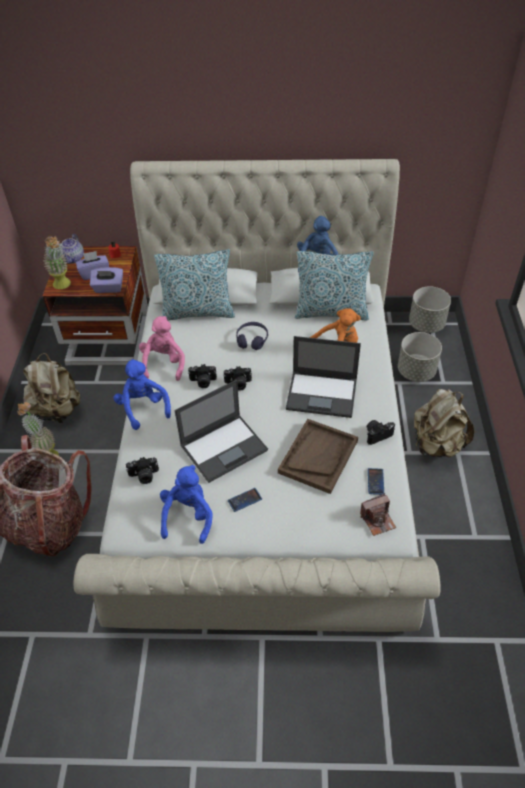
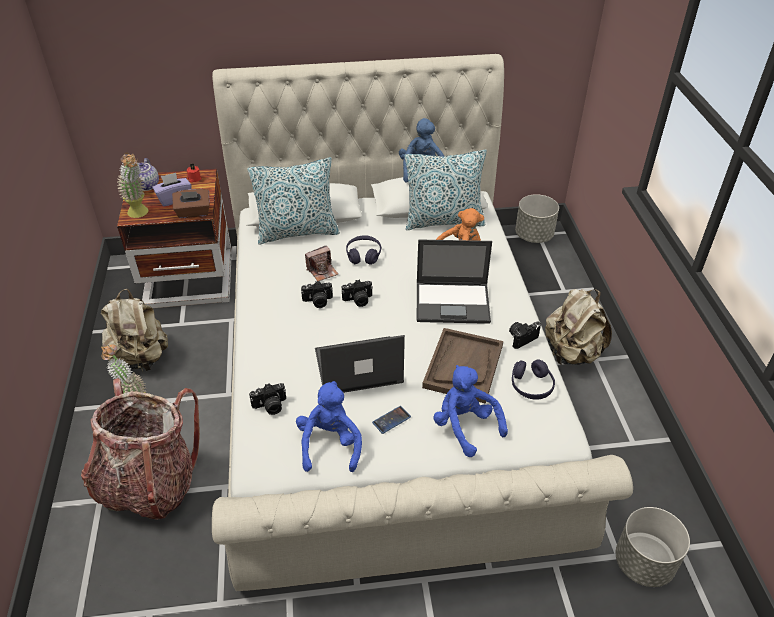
camera: 10 degrees left, 5 degrees down
purple tissue box [90,267,123,293] -> brown tissue box [172,189,210,218]
blue plush toy [113,359,171,430] -> blue plush toy moved to [433,365,508,457]
pink plush toy [139,316,185,381] -> none
laptop [175,380,268,483] -> laptop turned 150 degrees counterclockwise [315,335,405,393]
camera [360,493,396,536] -> camera moved to [305,246,338,281]
phone [368,468,384,495] -> purple headphones [512,359,555,400]
grey planter [398,332,442,382] -> grey planter moved to [616,507,690,587]

